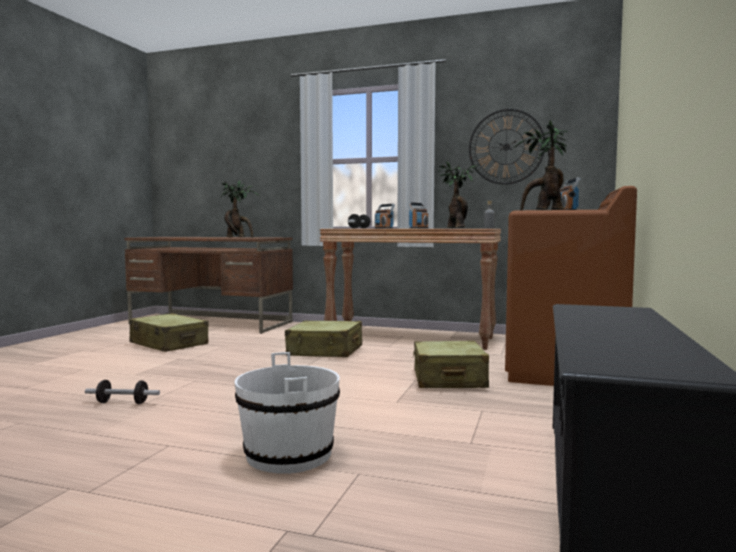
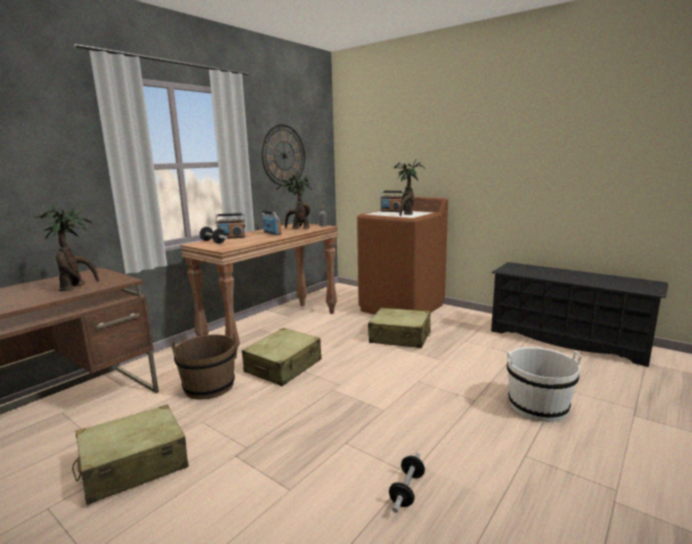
camera: 70 degrees left, 10 degrees up
none -> brown bucket [171,333,236,400]

